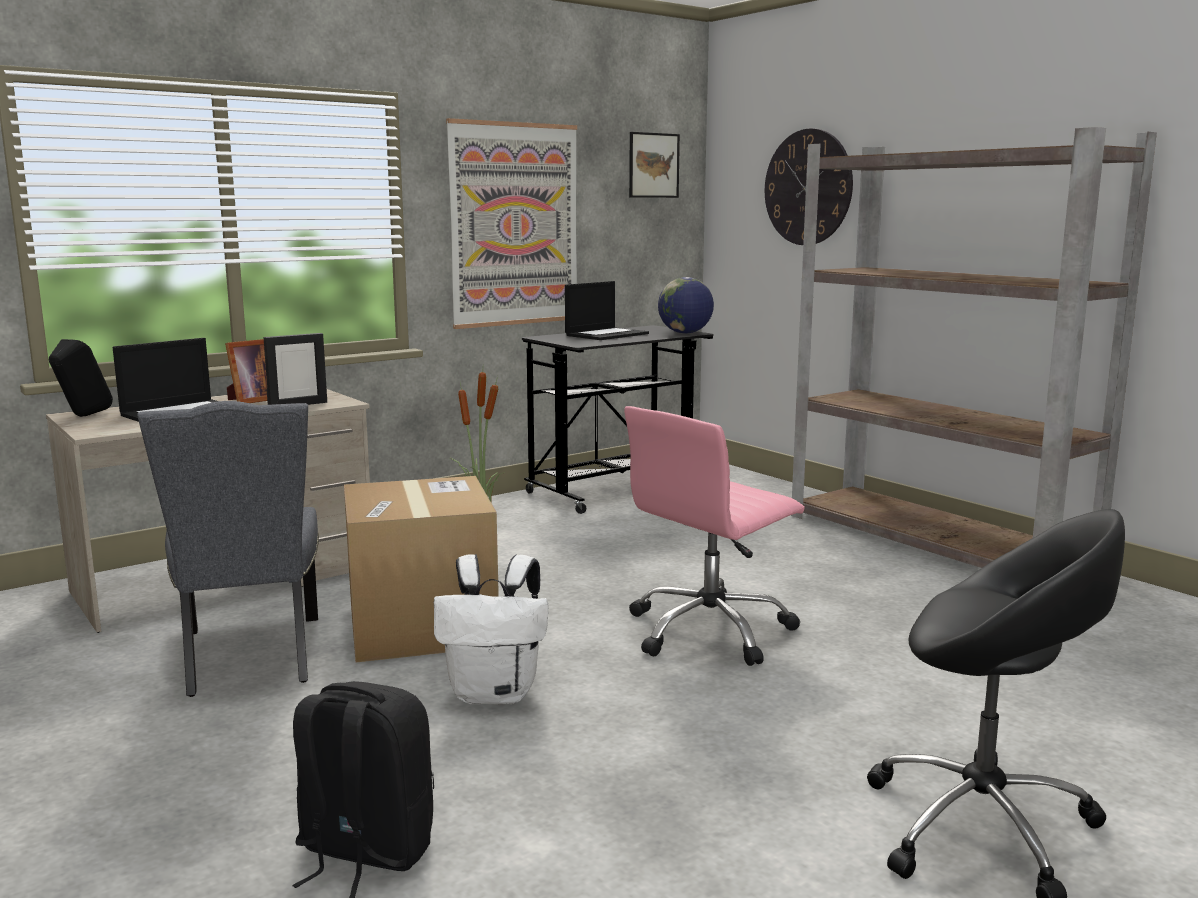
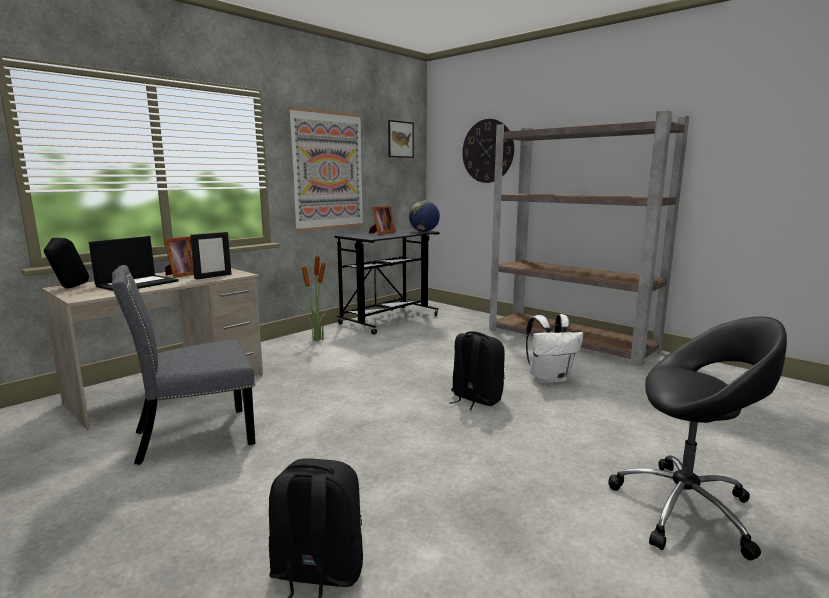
camera: 10 degrees left, 0 degrees up
grey chair [137,401,319,697] -> grey chair turned 90 degrees clockwise [112,265,255,465]
cardboard box [344,476,499,662] -> none
white backpack [434,554,548,704] -> white backpack moved to [526,314,583,384]
laptop [565,281,649,340] -> picture frame [369,206,396,235]
pink office chair [624,406,805,666] -> black backpack [450,331,505,410]

